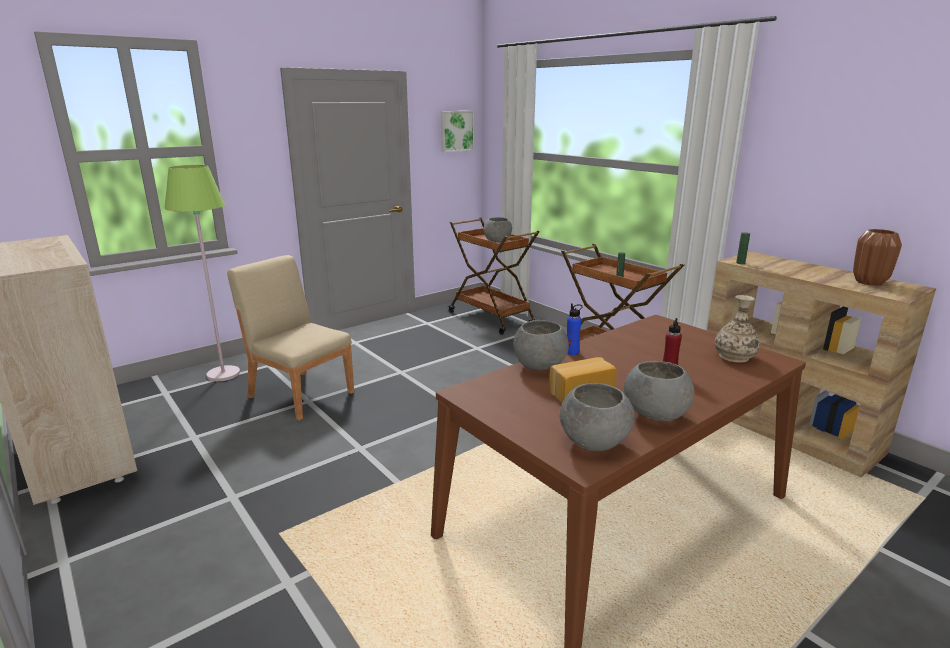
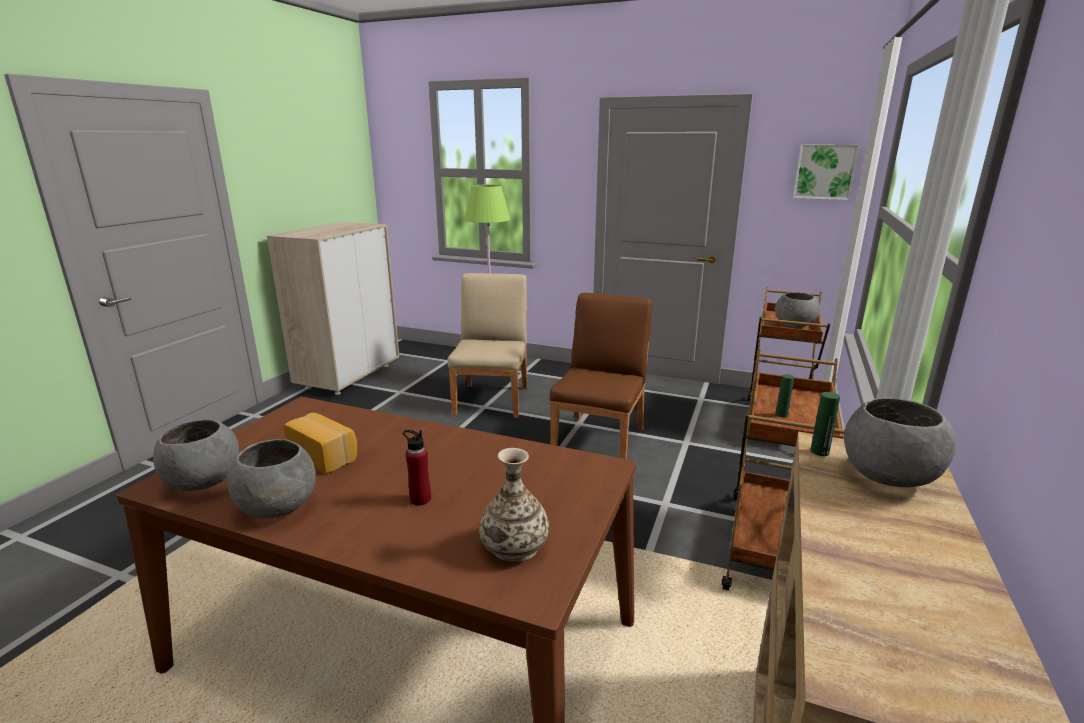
camera: 60 degrees right, 0 degrees up
grey bowl [513,320,569,370] -> grey bowl moved to [844,398,956,487]
blue bottle [567,303,583,355] -> none
brown vase [853,229,902,286] -> none
none -> brown chair [550,293,652,459]

